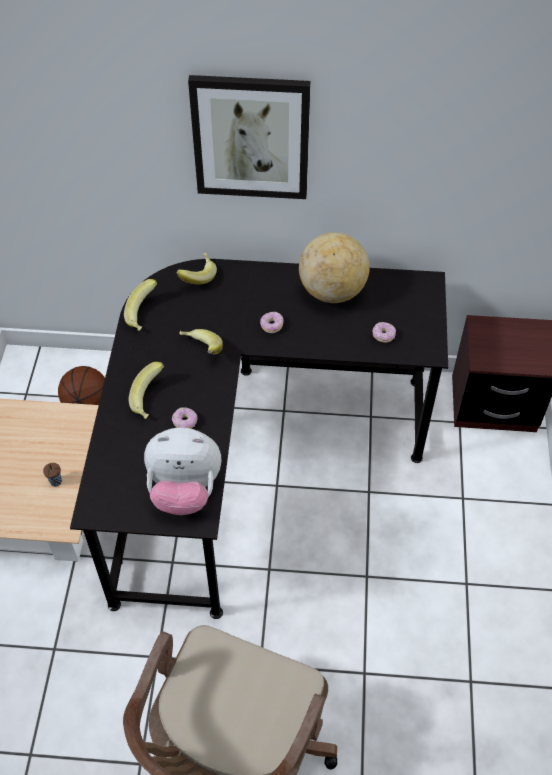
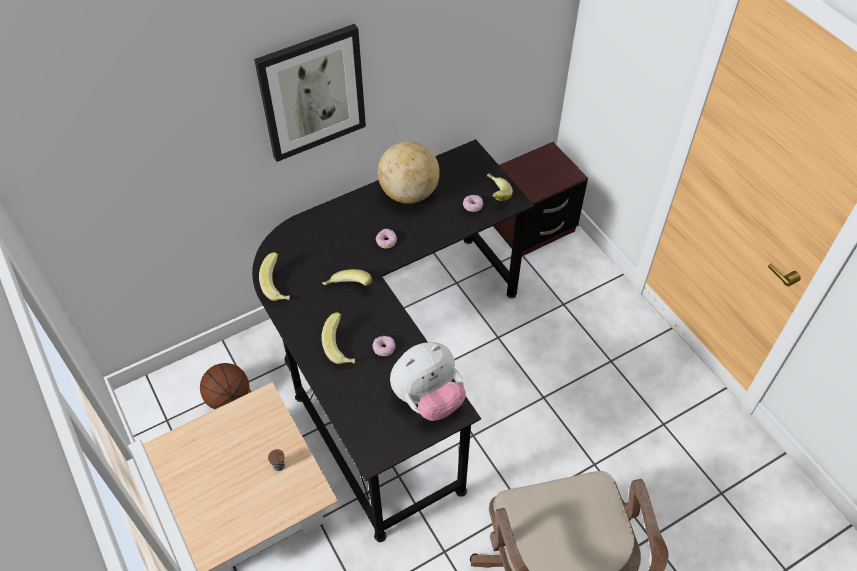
camera: 35 degrees left, 0 degrees up
banana [177,253,217,284] -> banana moved to [487,173,513,201]

